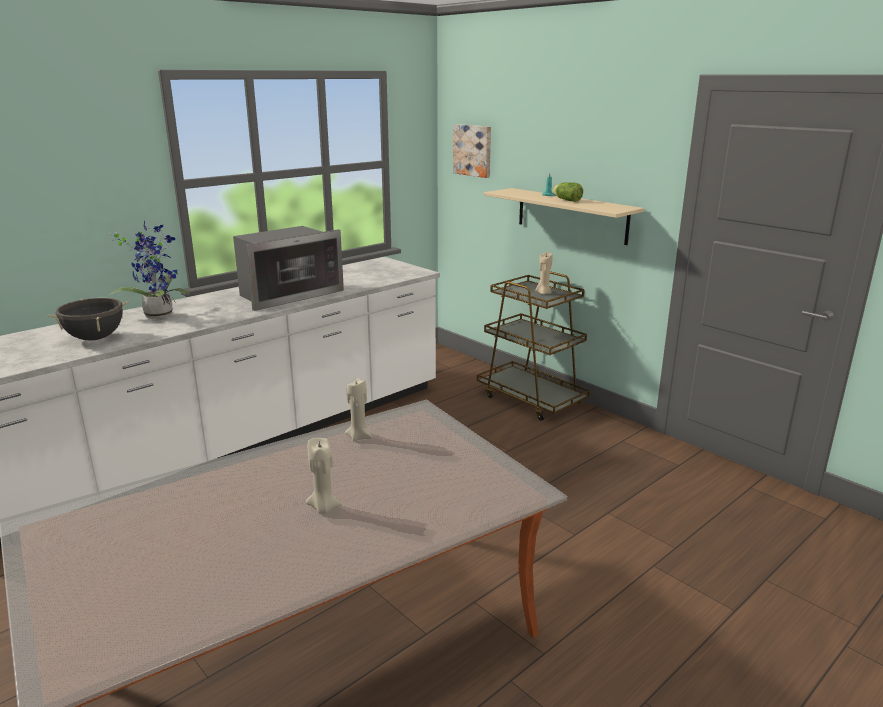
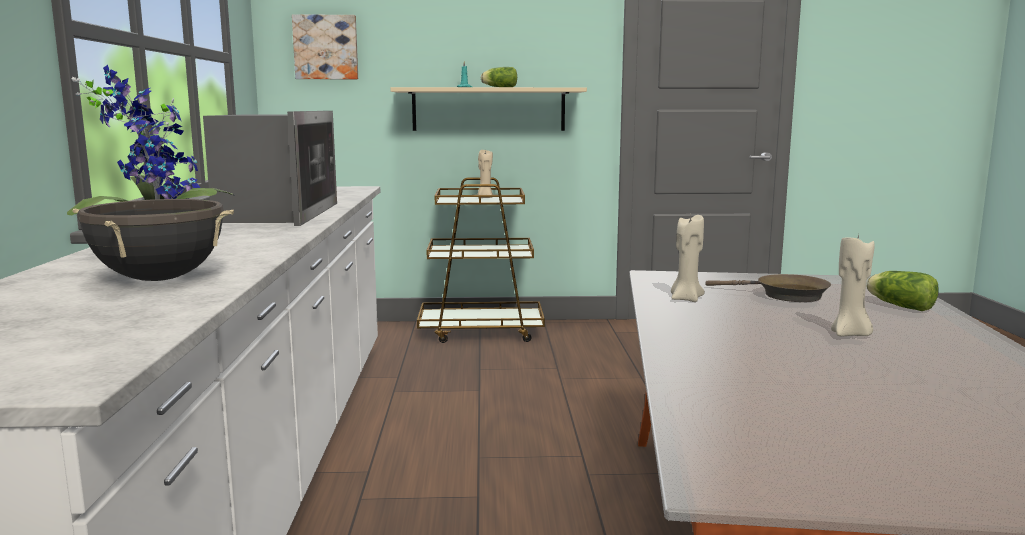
camera: 50 degrees left, 10 degrees down
none -> brown frying pan [705,274,831,302]
none -> lettuce [866,271,939,311]

